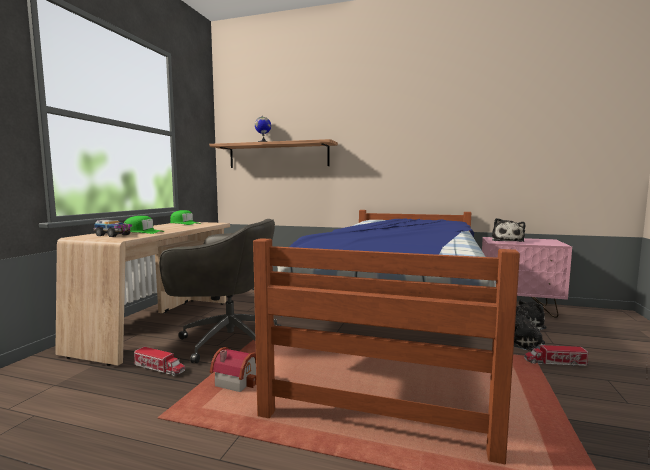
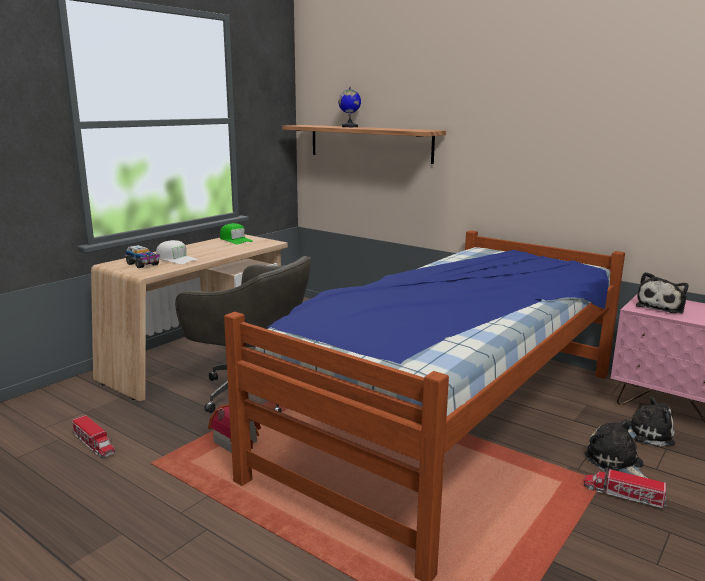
camera: 20 degrees right, 10 degrees up
green cap [124,216,164,234] -> white cap [156,240,198,264]
toy truck [134,347,185,376] -> toy truck moved to [72,415,115,458]

